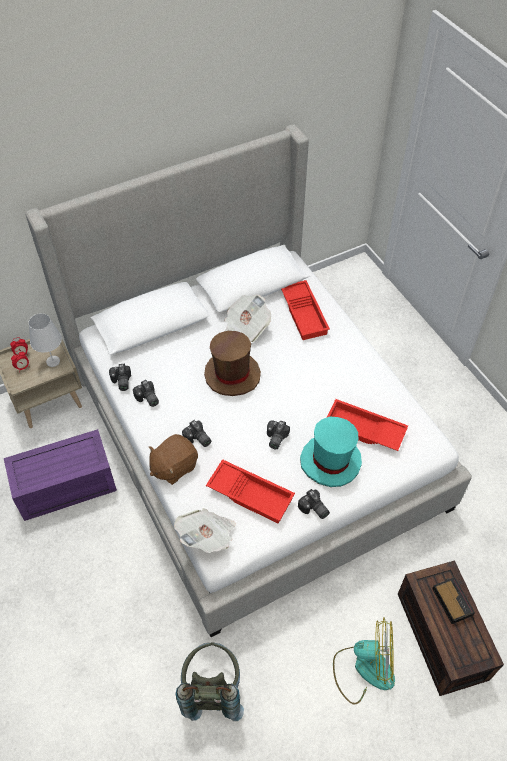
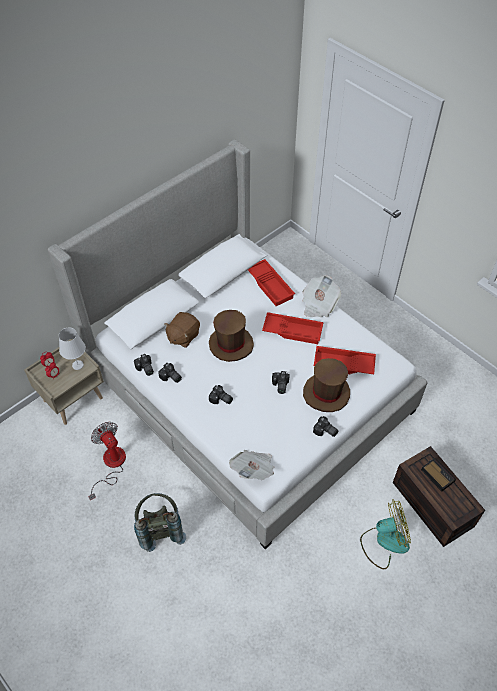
camera: 15 degrees left, 0 degrees up
purple storage box [4,429,117,521] -> fan [88,422,126,501]
brown plush toy [149,434,198,485] -> brown plush toy moved to [164,312,200,348]
grey backpack [175,642,244,721] -> grey backpack moved to [134,493,186,552]
red tray [206,459,295,524] -> red tray moved to [262,312,324,344]
newspaper [224,295,271,342] -> newspaper moved to [302,275,341,317]
turquoise hat [300,417,362,487] -> brown hat [303,358,350,412]

